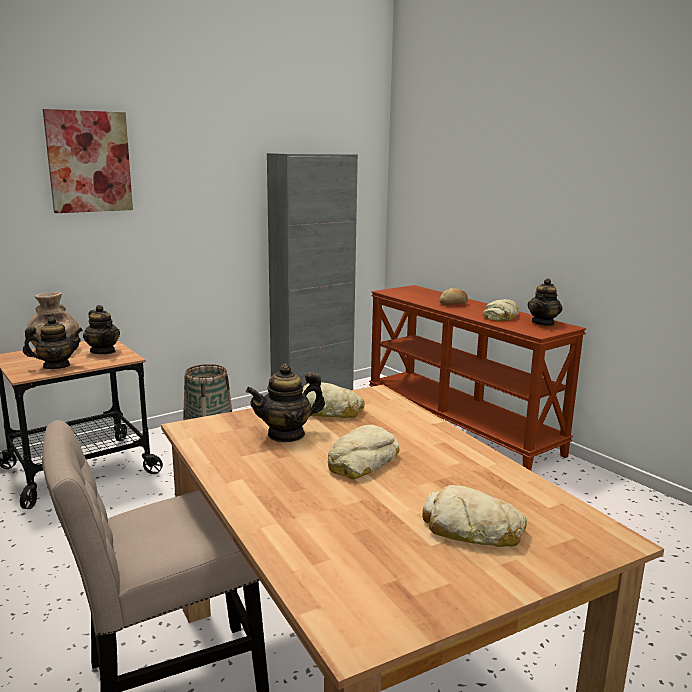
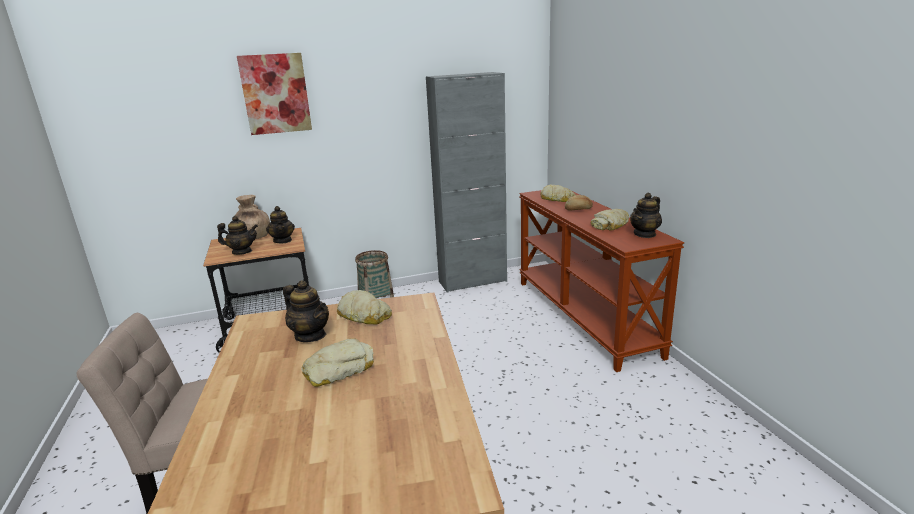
camera: 20 degrees right, 5 degrees up
teapot [246,363,325,442] -> teapot turned 135 degrees counterclockwise [283,280,329,342]
bread [422,485,527,547] -> bread moved to [540,185,576,202]

